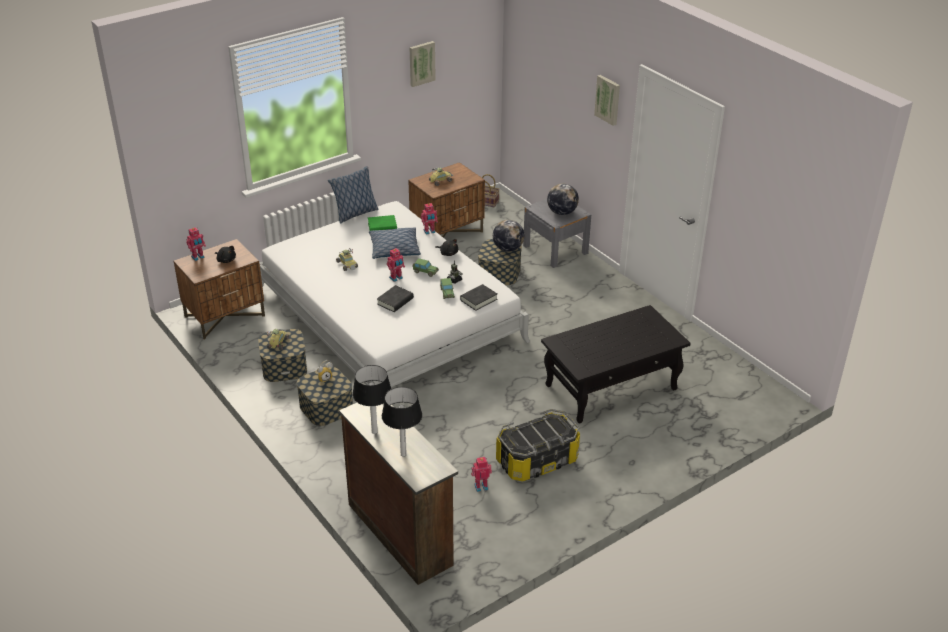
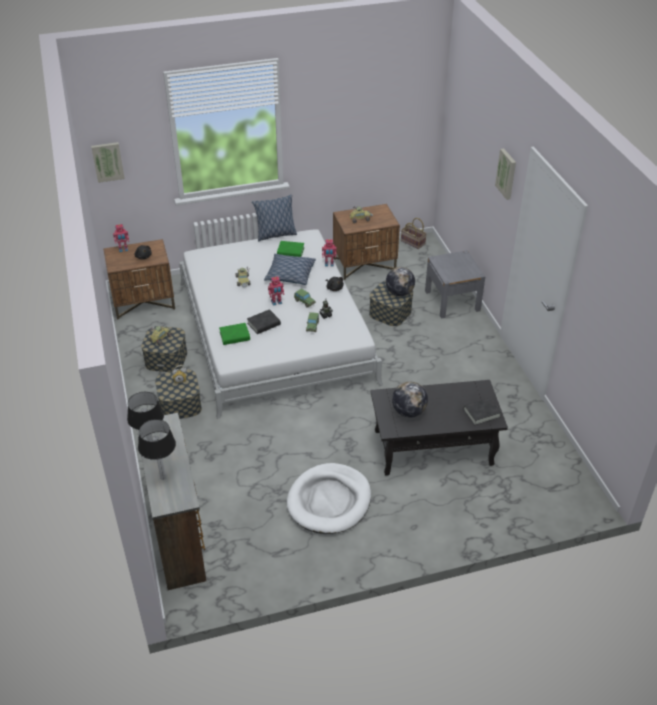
camera: 20 degrees right, 5 degrees up
picture [409,41,436,87] -> picture moved to [91,142,125,183]
black book [460,284,497,311] -> black book moved to [463,398,502,425]
toy robot [471,457,492,492] -> none
storage box [496,409,580,481] -> white dog bed [287,463,371,534]
globe [547,184,579,215] -> globe moved to [392,382,428,417]
none -> green book [219,323,250,345]

